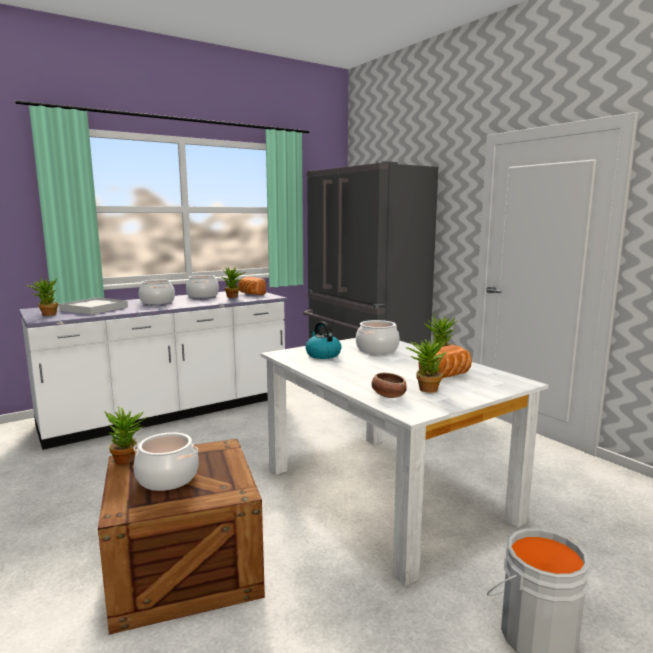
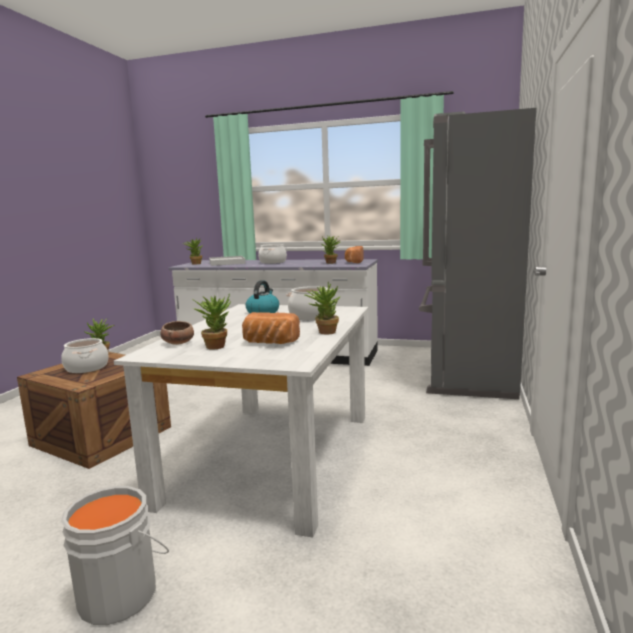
camera: 50 degrees right, 0 degrees up
cooking pot [186,275,219,298] -> none

